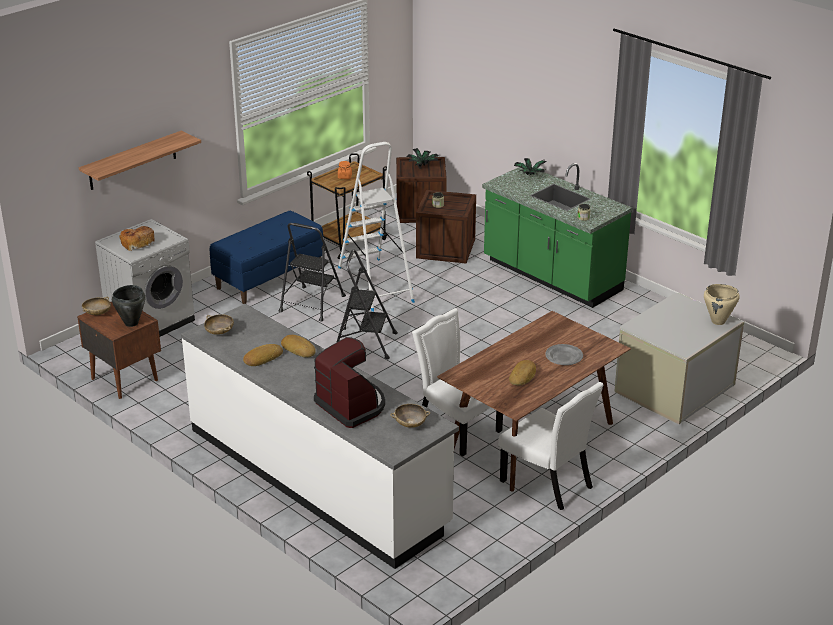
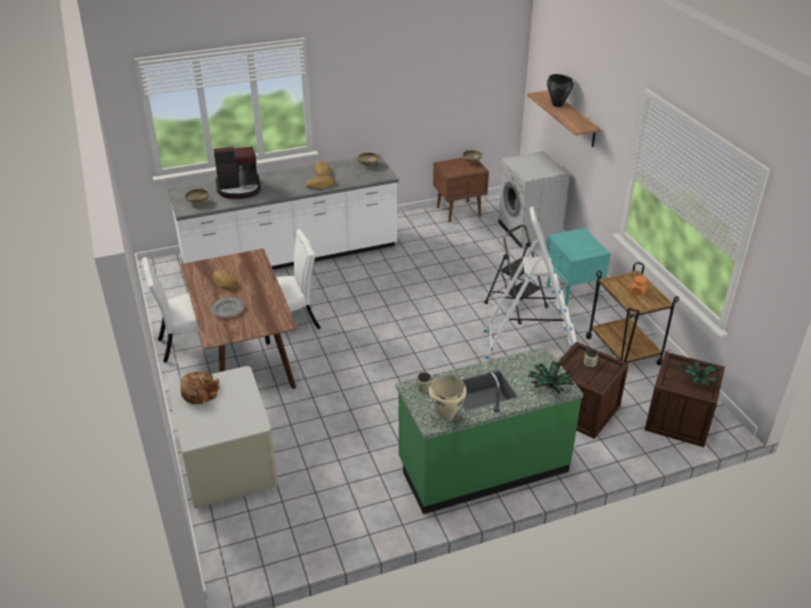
camera: 115 degrees right, 5 degrees up
black cooking pot [112,285,145,327] -> black cooking pot moved to [547,74,574,107]
bread [119,226,155,251] -> bread moved to [180,371,220,404]
blue bench [210,211,324,304] -> turquoise nightstand [546,228,611,306]
black step ladder [337,249,398,359] -> none
beige cooking pot [704,284,740,325] -> beige cooking pot moved to [429,375,466,421]

